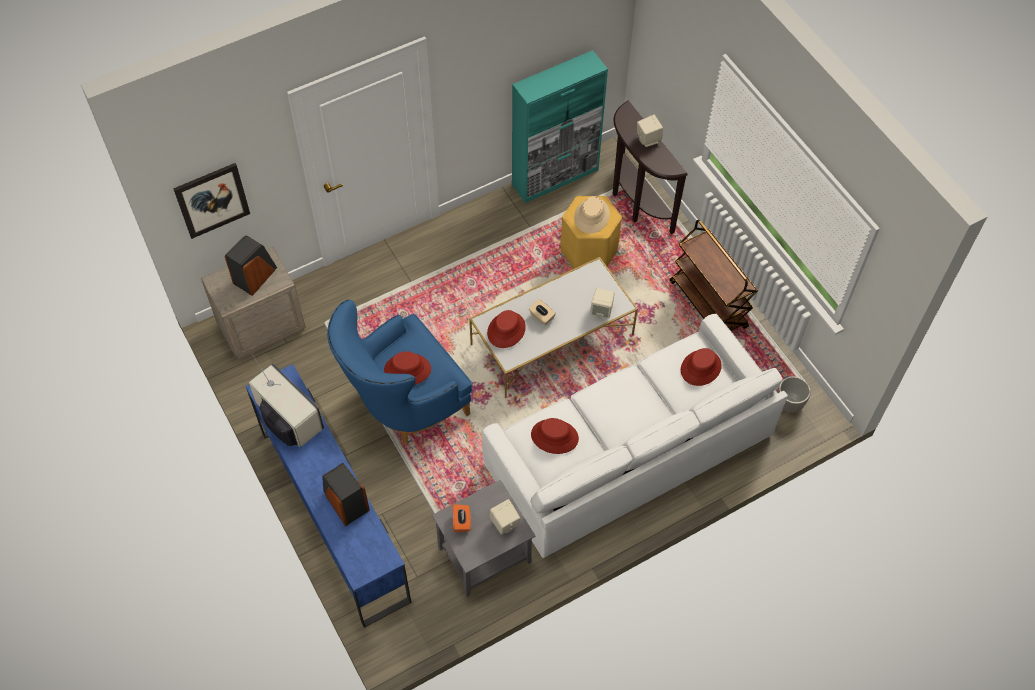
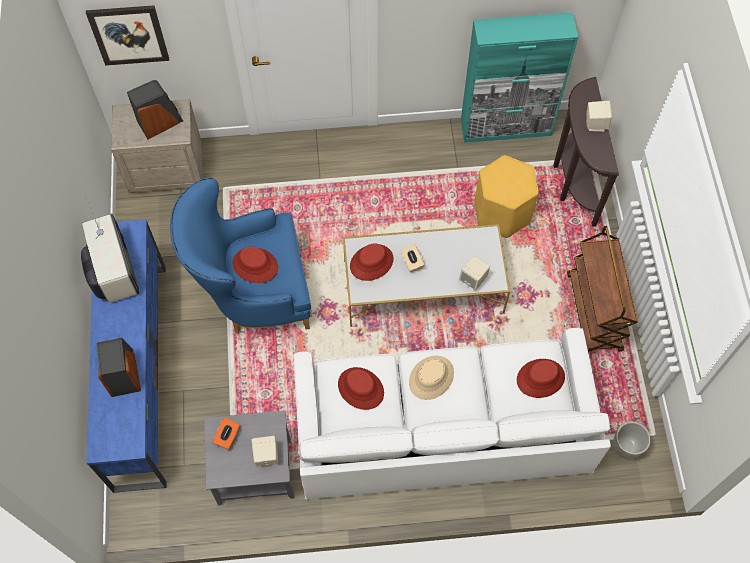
camera: 25 degrees right, 5 degrees up
beige hat [574,196,610,234] -> beige hat moved to [409,355,454,400]

